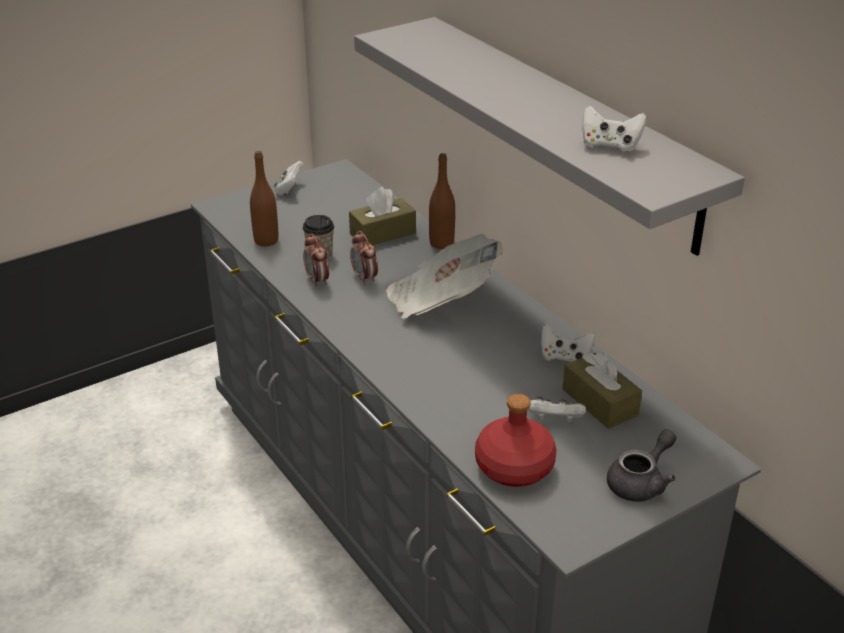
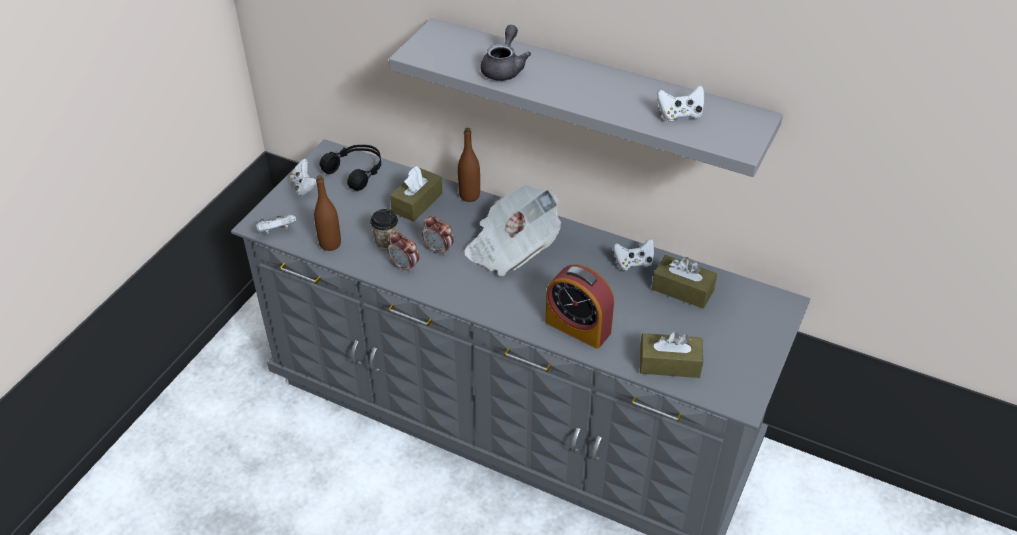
camera: 30 degrees left, 10 degrees up
red bottle [475,394,556,487] -> brown tissue box [640,331,703,378]
white game controller [528,397,586,422] -> white game controller moved to [256,215,296,234]
grey teapot [607,429,676,502] -> grey teapot moved to [480,25,531,81]
none -> black headphones [320,145,381,191]
none -> alarm clock [546,264,614,349]

